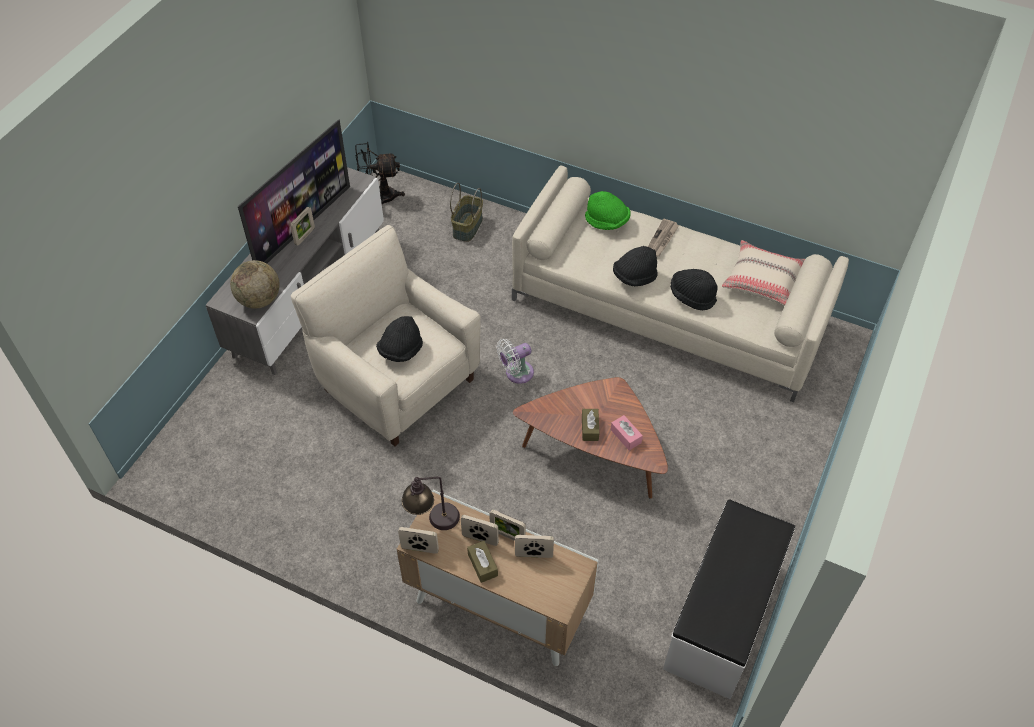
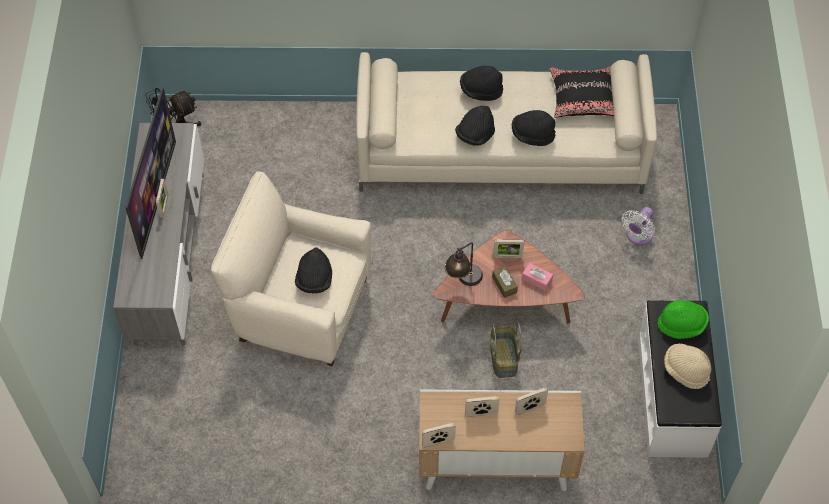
camera: 25 degrees left, 5 degrees up
globe [230,260,280,309] -> none
table lamp [402,477,460,530] -> table lamp moved to [445,242,483,286]
basket [450,183,483,242] -> basket moved to [491,322,522,378]
brown tissue box [467,541,498,583] -> none
picture frame [489,509,526,541] -> picture frame moved to [493,239,524,258]
white fan [497,339,534,384] -> white fan moved to [622,207,655,245]
green hat [585,191,630,230] -> green hat moved to [657,300,709,339]
newspaper [648,219,679,257] -> black hat [460,66,503,101]
beige pillow [722,240,805,306] -> black pillow [549,66,614,118]
none -> beige hat [664,344,712,389]

